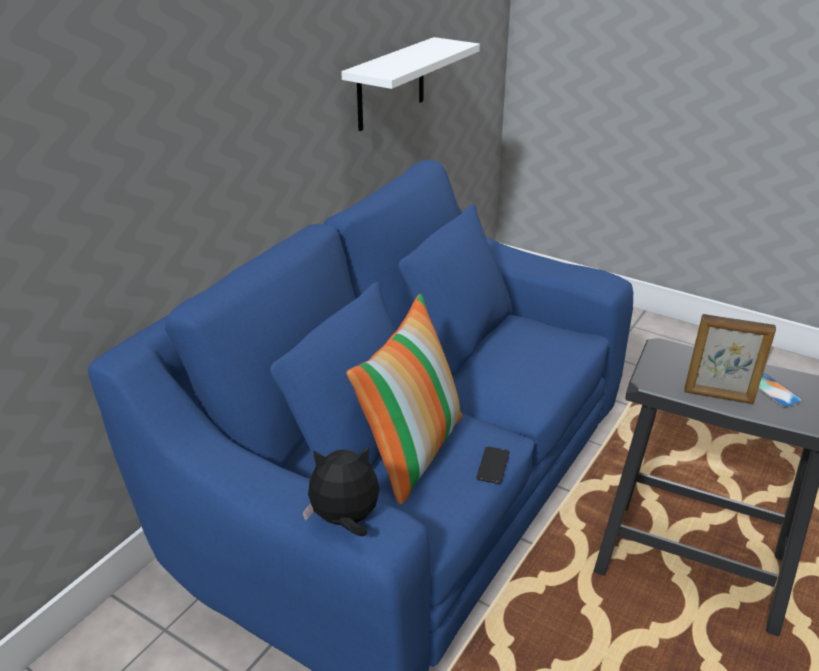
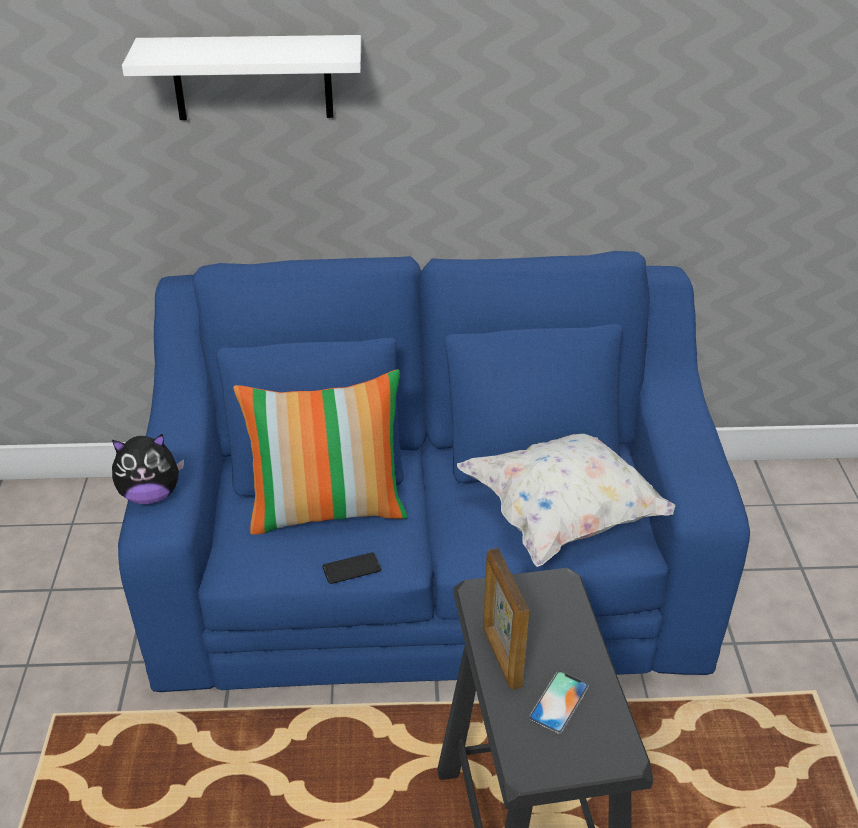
camera: 55 degrees right, 5 degrees up
plush toy [302,446,380,536] -> plush toy turned 120 degrees clockwise [112,434,184,504]
white shelf [341,37,480,131] -> white shelf moved to [122,35,361,120]
none -> white pillow [457,434,675,567]

